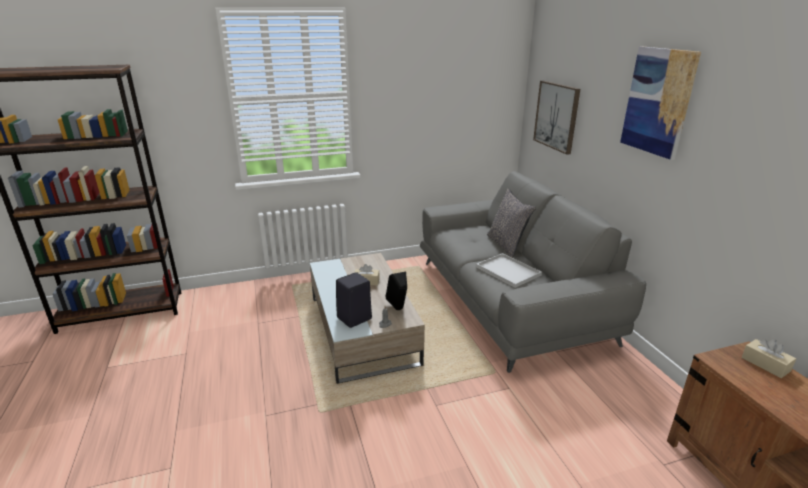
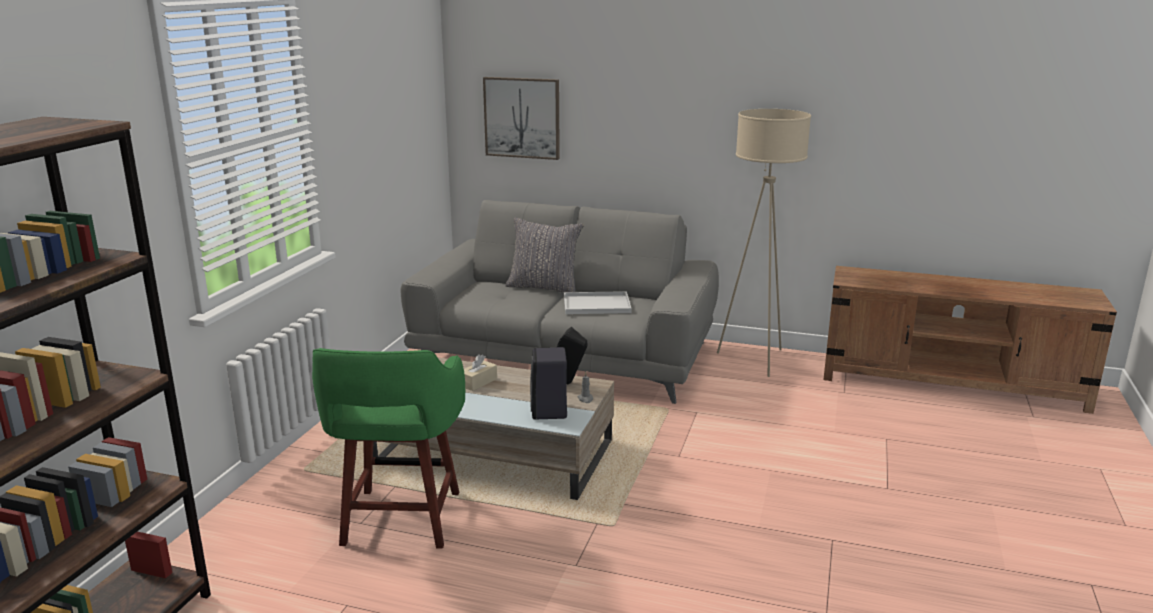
camera: 55 degrees left, 5 degrees down
picture [620,46,701,160] -> none
beige tissue box [742,339,796,378] -> none
none -> green stool [312,348,465,549]
none -> beige floor lamp [717,109,811,377]

